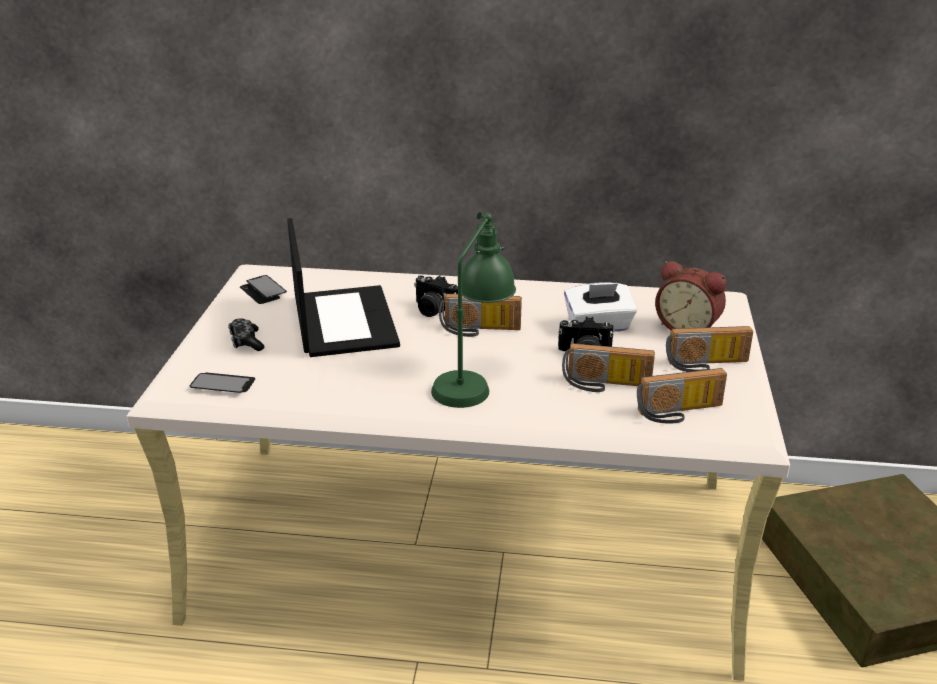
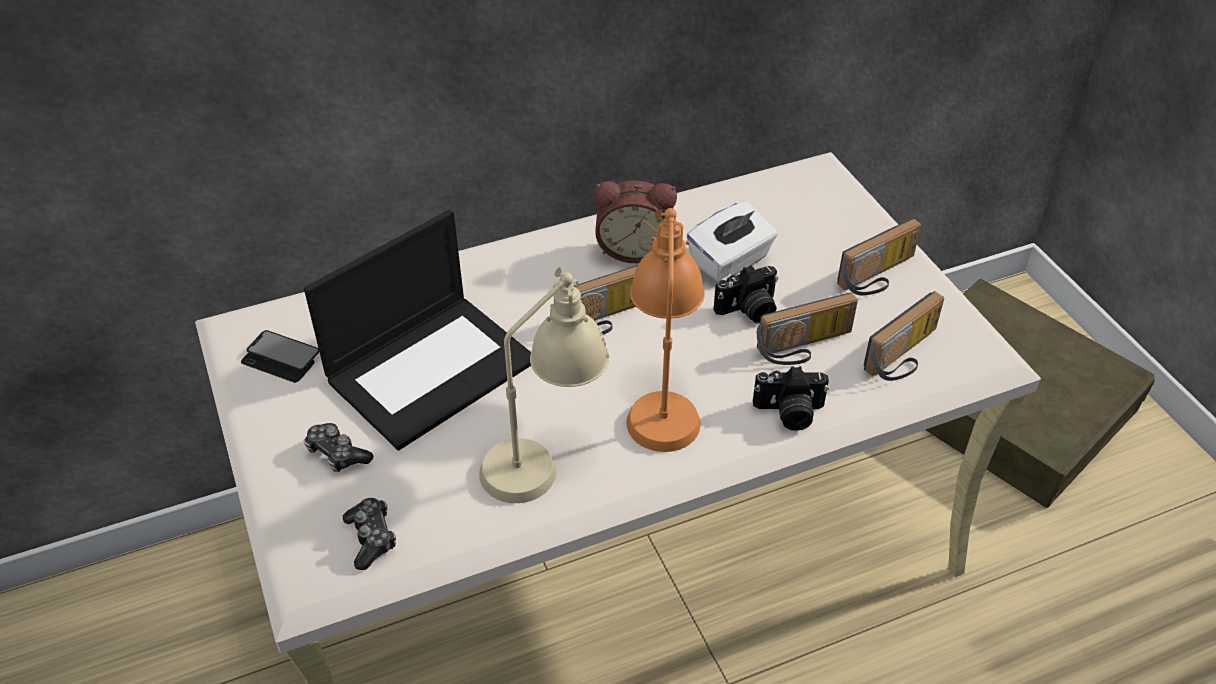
camera: 30 degrees left, 15 degrees up
phone [190,372,255,393] -> game controller [343,498,396,570]
laptop [287,218,400,357] -> laptop turned 90 degrees clockwise [304,210,531,451]
camera [414,275,458,317] -> camera moved to [753,366,829,431]
green table lamp [431,212,516,408] -> orange table lamp [626,208,705,452]
alarm clock [655,261,726,330] -> alarm clock moved to [594,181,677,263]
none -> beige table lamp [479,267,609,503]

